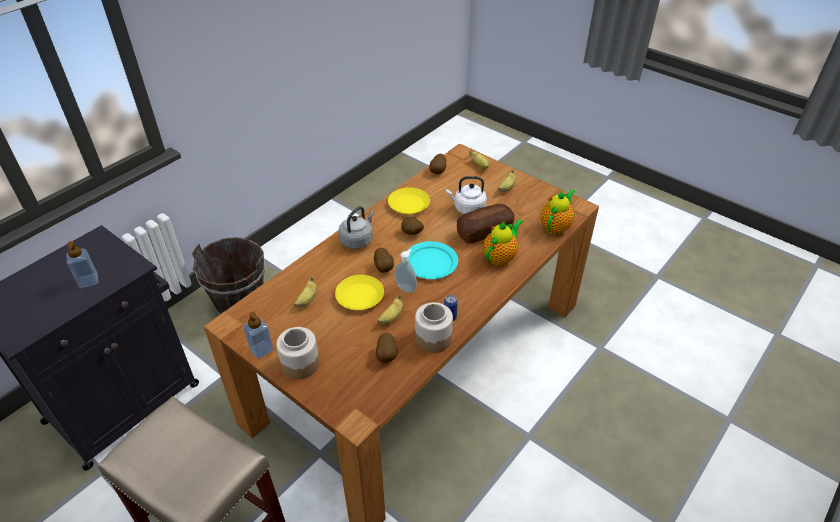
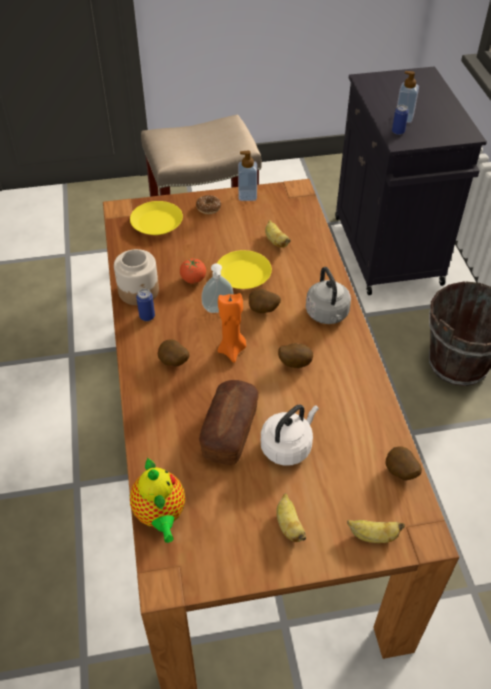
camera: 130 degrees right, 5 degrees up
jar [276,327,319,379] -> donut [196,195,221,214]
potato [376,333,398,363] -> potato moved to [158,339,190,366]
banana [377,295,403,324] -> tomato [180,258,206,284]
yellow plate [388,187,430,214] -> yellow plate moved to [130,201,183,235]
turquoise plate [407,241,458,279] -> orange candle [218,293,246,363]
teapot [483,219,523,266] -> none
none -> can [392,105,409,135]

